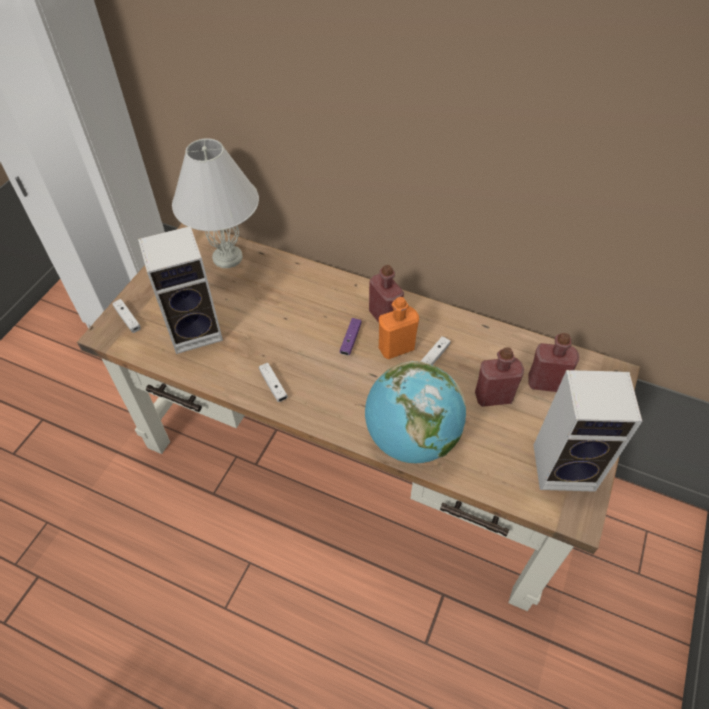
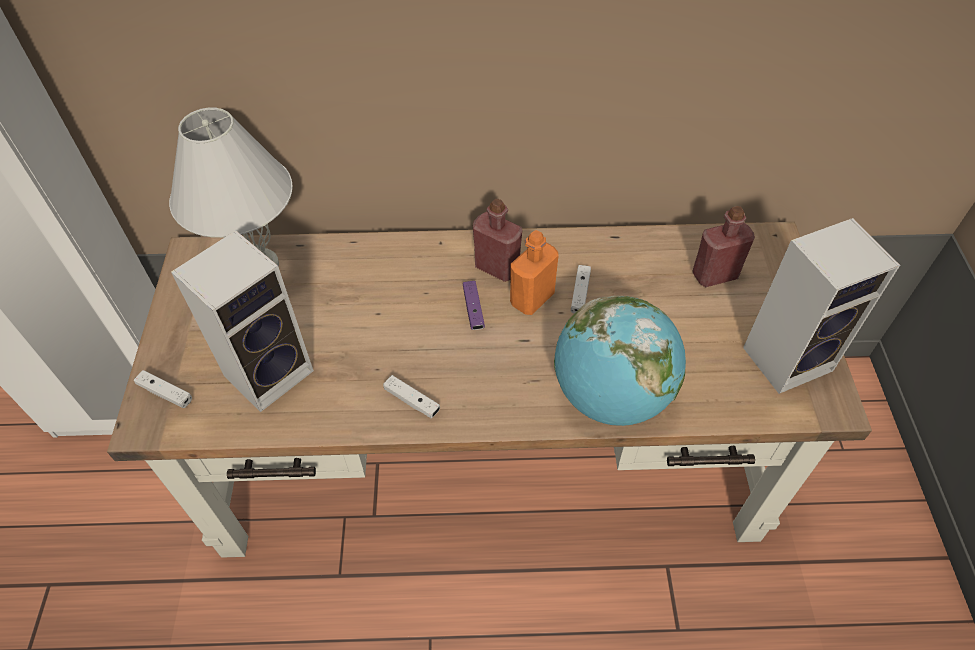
camera: 25 degrees left, 0 degrees up
red bottle [475,347,524,407] -> none

